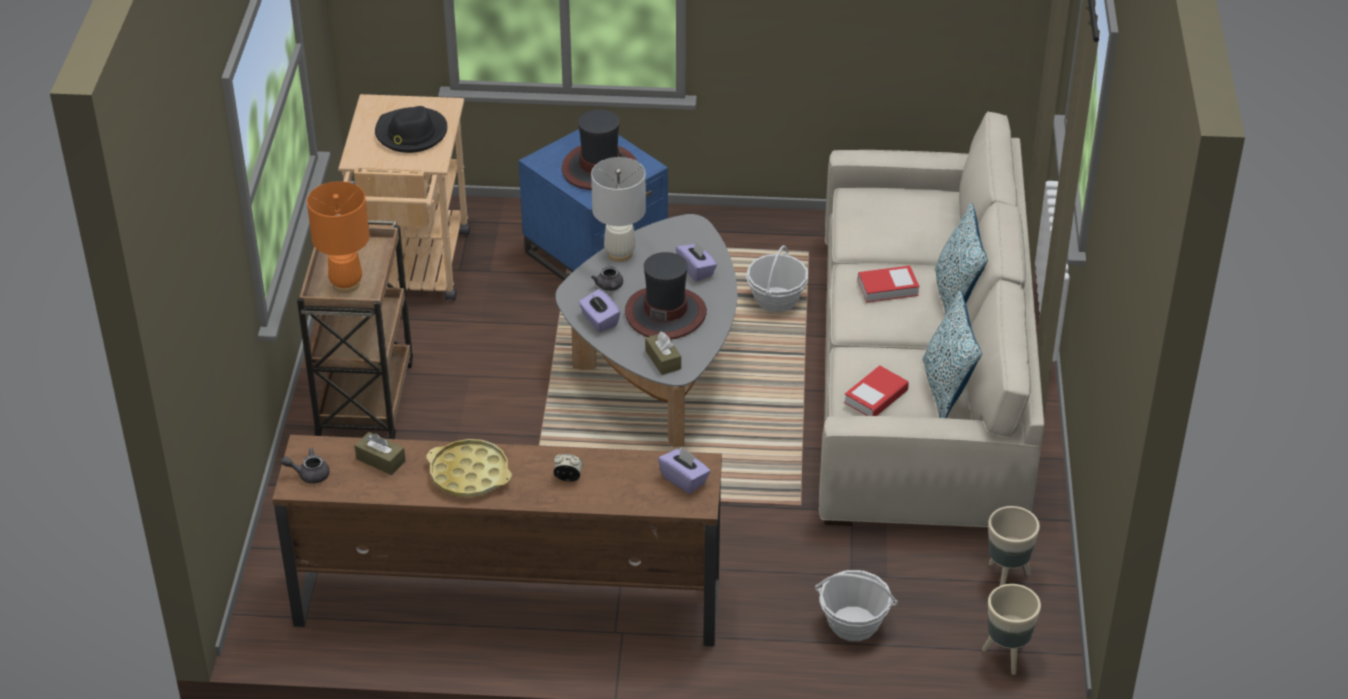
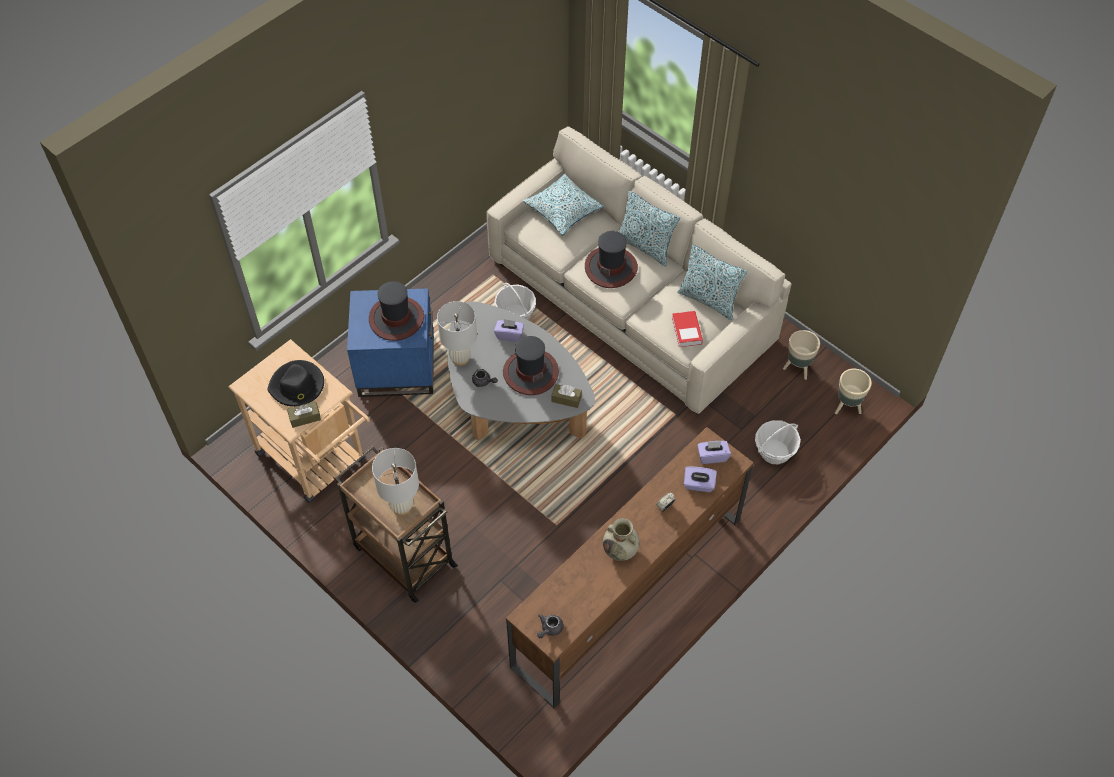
camera: 50 degrees left, 15 degrees up
orange table lamp [307,181,370,293] -> white table lamp [372,448,419,516]
brown tissue box [355,432,406,475] -> brown tissue box moved to [287,401,321,428]
yellow tray [427,439,512,497] -> beige vase [603,518,640,561]
purple tissue box [579,289,620,332] -> purple tissue box moved to [684,466,717,492]
book [858,266,919,303] -> hat [585,231,638,288]
none -> pillow [523,174,605,236]

